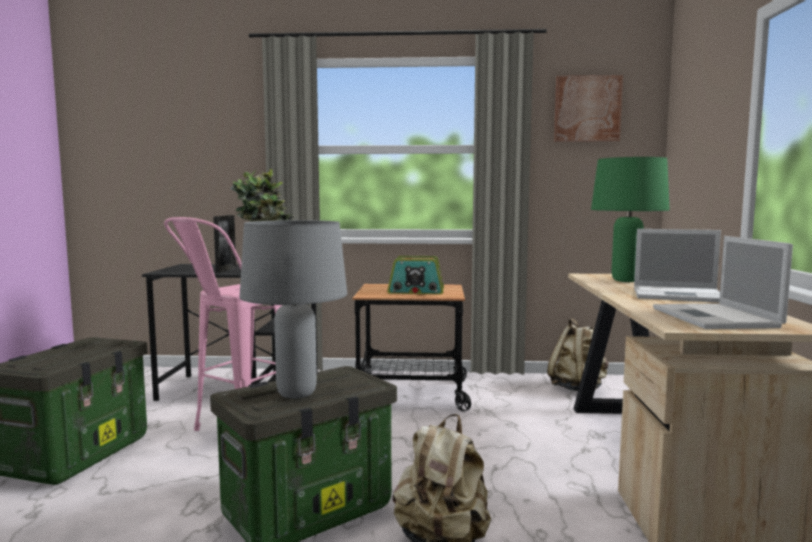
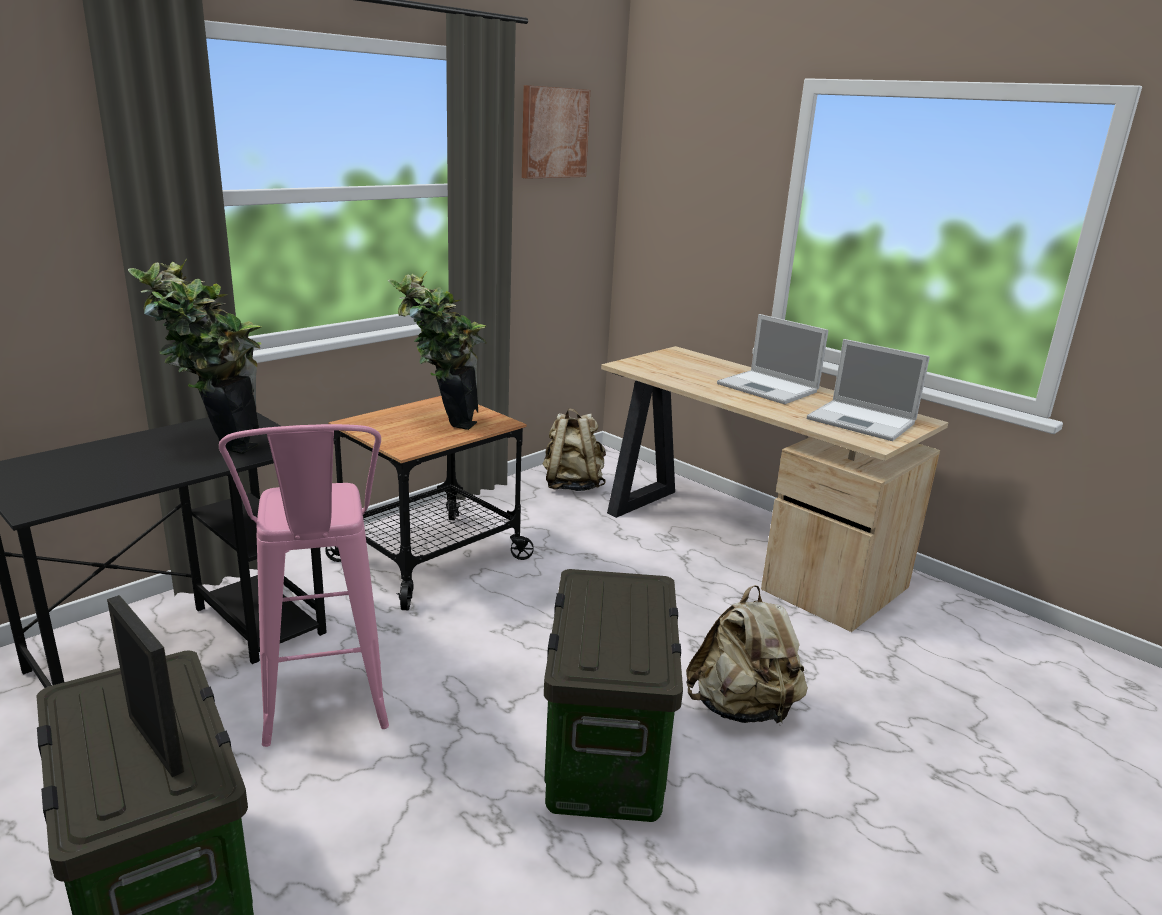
camera: 50 degrees left, 15 degrees up
picture frame [213,215,236,272] -> picture frame moved to [107,595,185,777]
grey table lamp [239,220,347,399] -> none
radio [387,256,444,294] -> potted plant [388,271,487,430]
green table lamp [591,157,670,282] -> none
laptop [634,229,721,302] -> laptop turned 75 degrees clockwise [717,314,829,404]

